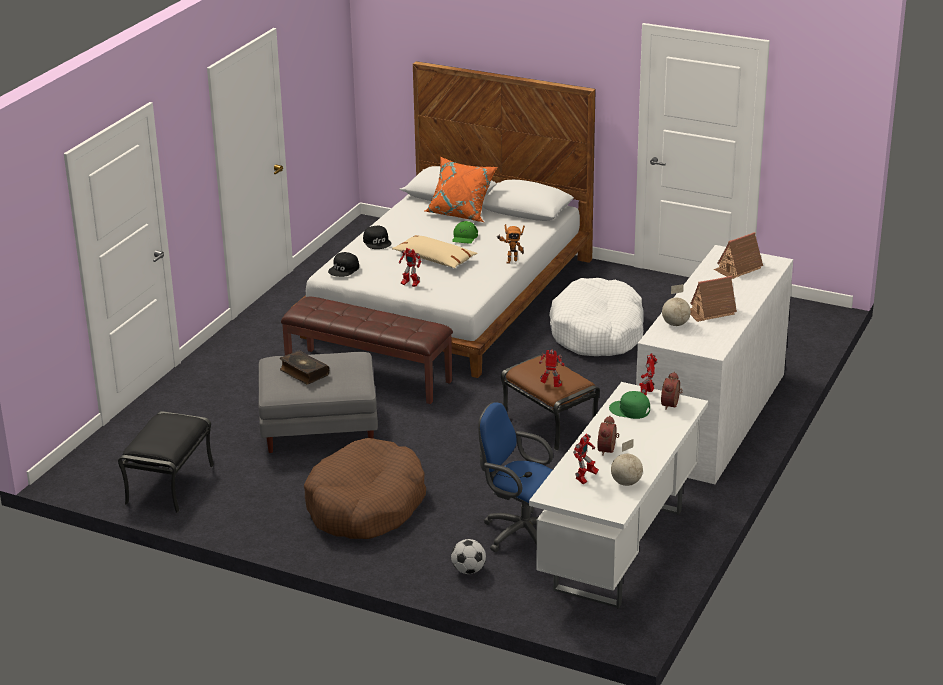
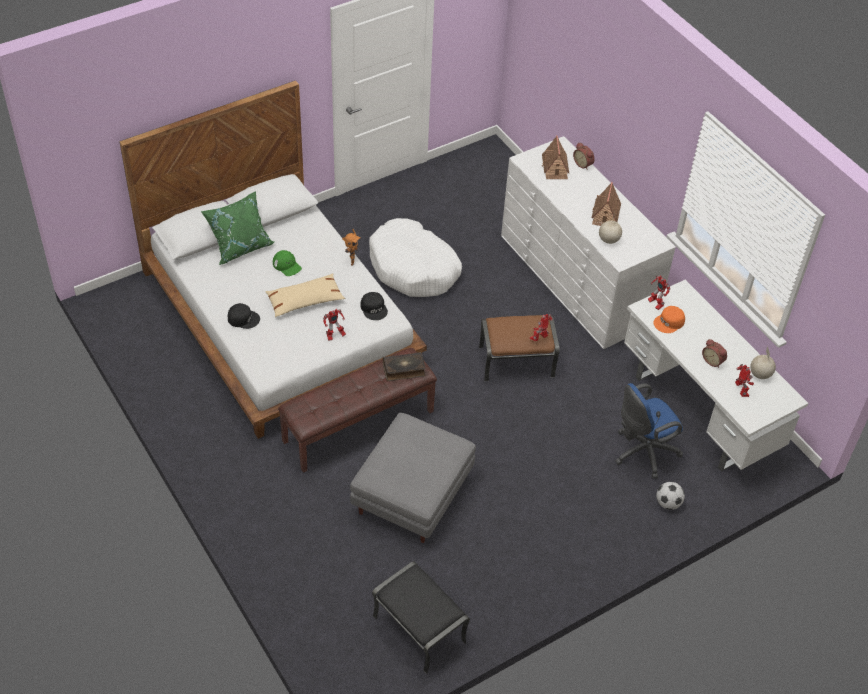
camera: 60 degrees left, 20 degrees up
book [280,350,329,384] -> book moved to [383,352,425,381]
brown dog bed [304,438,426,539] -> none
black cap [328,252,359,277] -> black cap moved to [360,292,388,320]
orange pillow [425,157,498,222] -> green pillow [201,191,274,265]
green cap [609,391,650,419] -> orange cap [653,306,685,333]
alarm clock [661,372,683,410] -> alarm clock moved to [573,142,595,170]

